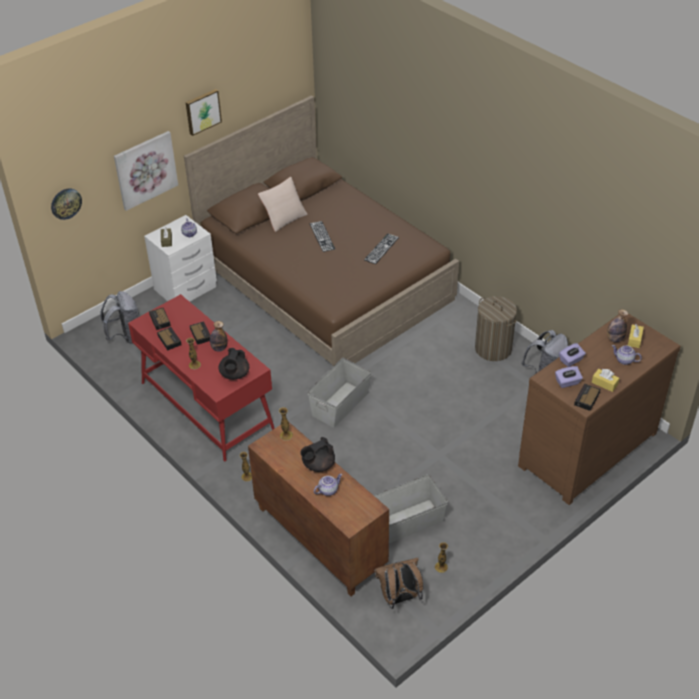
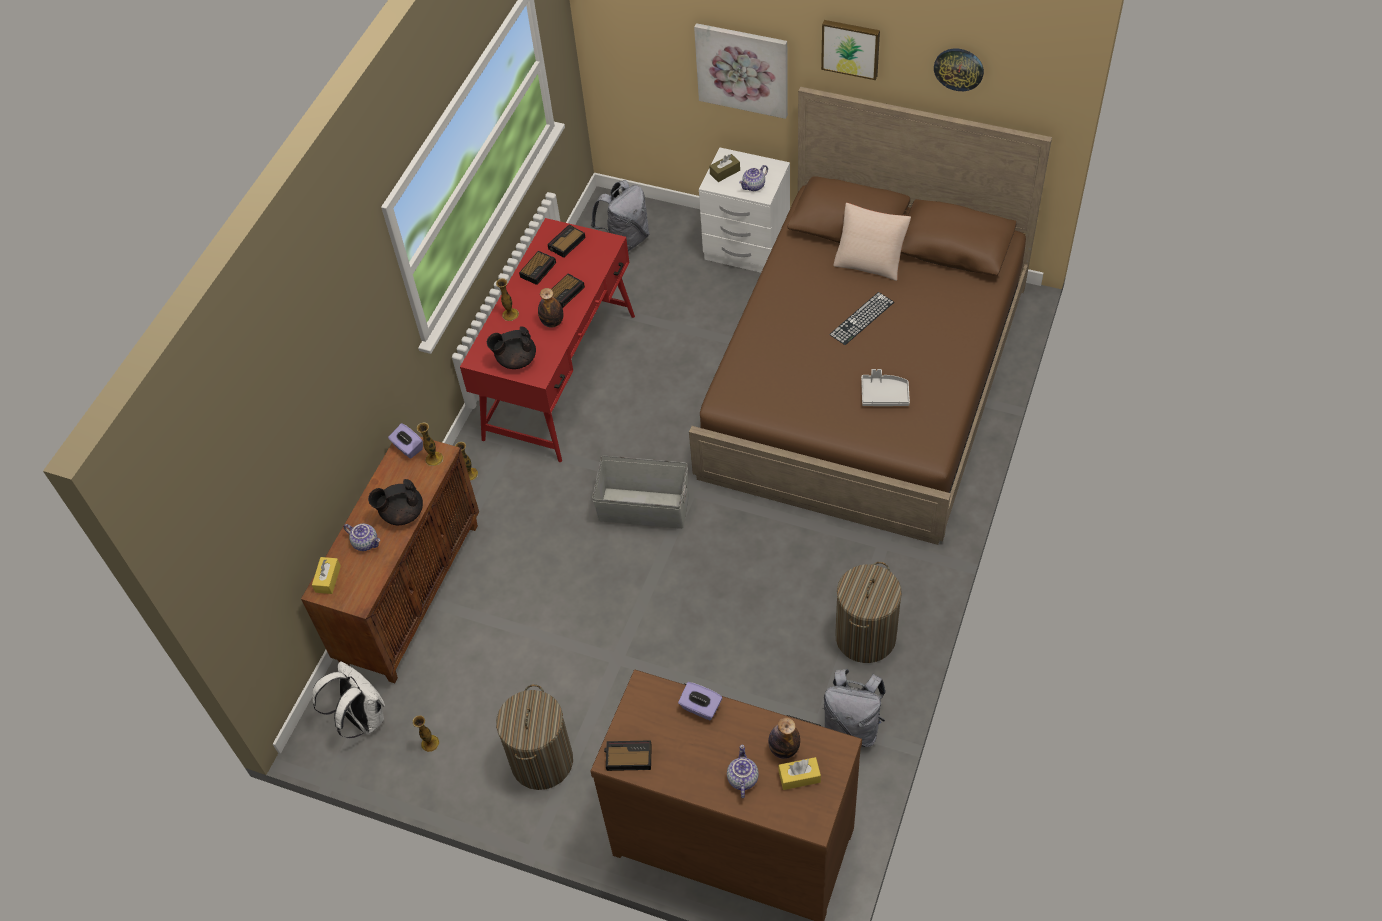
camera: 65 degrees right, 10 degrees up
wall clock [51,189,82,220] -> wall clock moved to [934,49,984,91]
black teapot [300,437,335,472] -> black teapot turned 45 degrees counterclockwise [368,479,423,525]
keyboard [364,234,399,264] -> grey tray [861,369,910,406]
grey storage box [374,474,448,543] -> none
brown backpack [375,558,423,609] -> white backpack [312,661,385,738]
purple tissue box [555,366,583,388] -> purple tissue box moved to [388,423,423,459]
yellow tissue box [592,369,619,392] -> yellow tissue box moved to [312,557,341,594]
none -> laundry basket [496,684,573,790]

